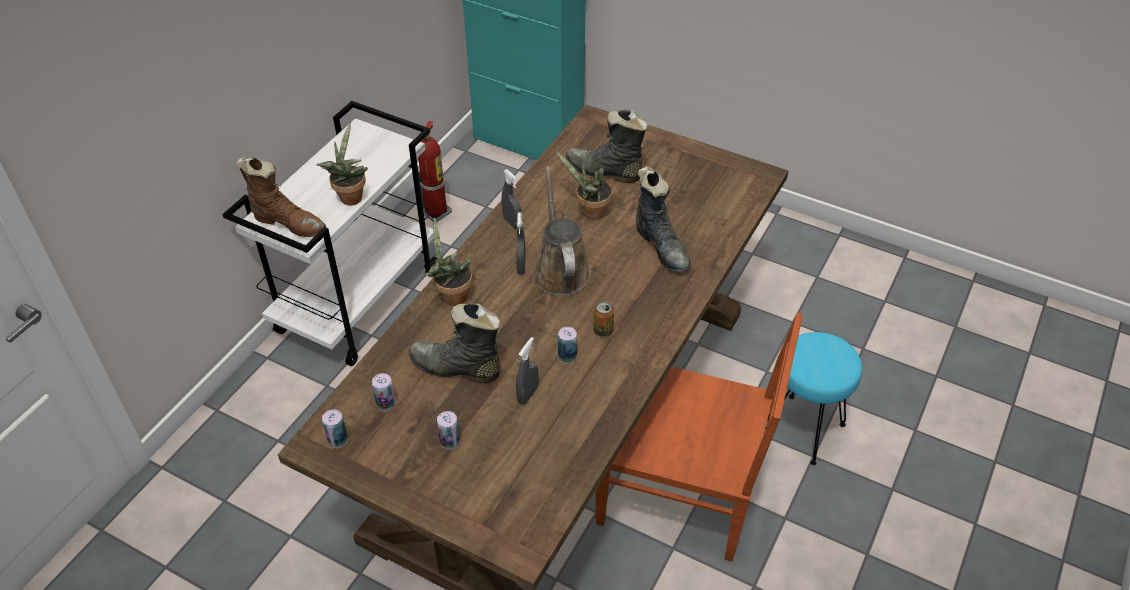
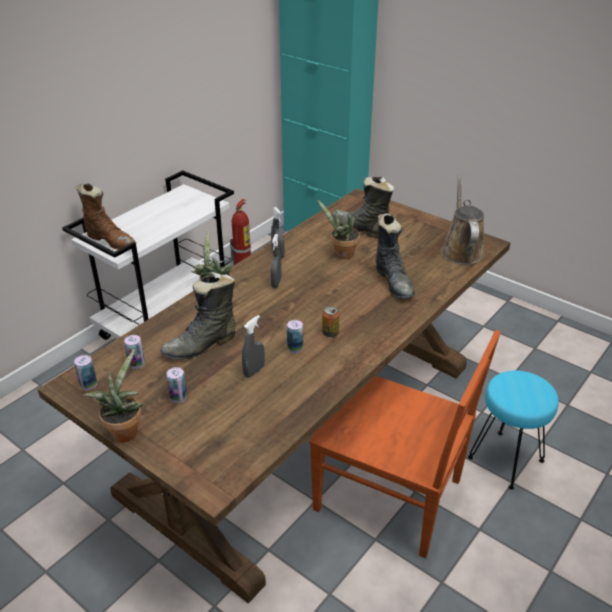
camera: 10 degrees right, 10 degrees down
potted plant [317,123,368,205] -> potted plant moved to [83,350,144,442]
black boot [409,303,500,383] -> black boot turned 60 degrees counterclockwise [160,272,236,360]
brown watering can [533,166,591,296] -> brown watering can moved to [441,174,485,265]

